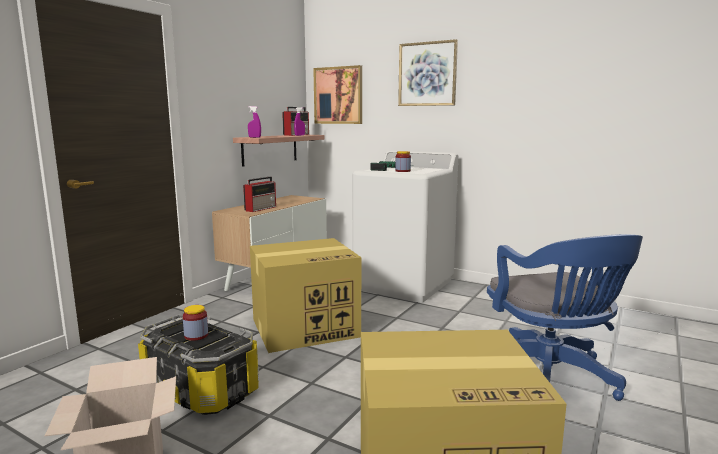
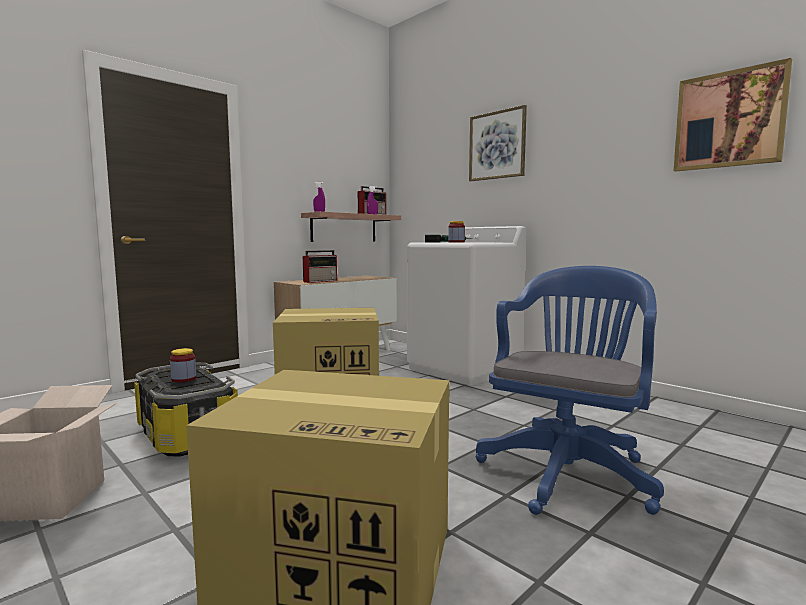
camera: 15 degrees right, 5 degrees down
picture [313,65,362,124] -> picture moved to [674,58,792,171]
blue office chair [487,234,643,401] -> blue office chair turned 150 degrees counterclockwise [475,266,664,515]

